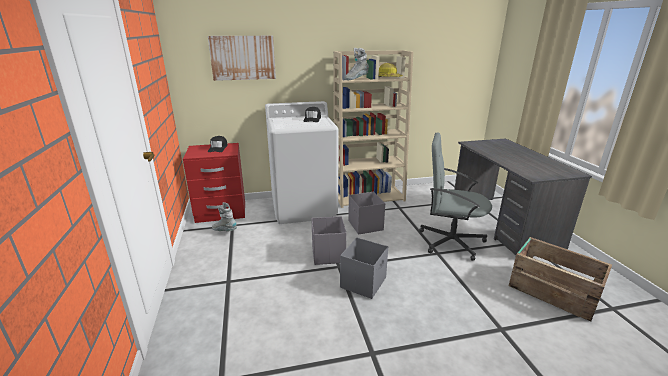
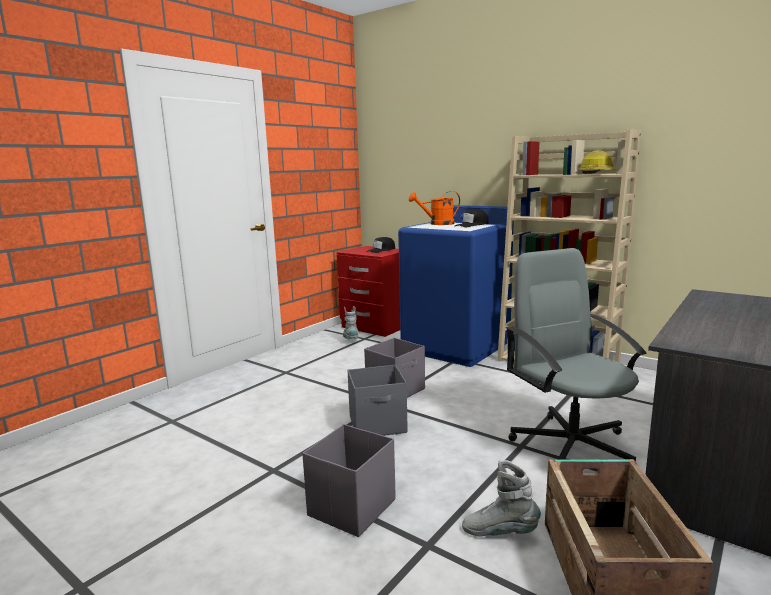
camera: 50 degrees right, 10 degrees down
picture [208,36,276,81] -> none
white washing machine [265,101,339,224] -> blue washing machine [398,205,514,367]
grey boot [344,48,369,81] -> grey boot moved to [462,460,541,536]
grey storage box [348,192,385,235] -> grey storage box moved to [302,424,396,537]
none -> orange watering can [409,191,460,225]

